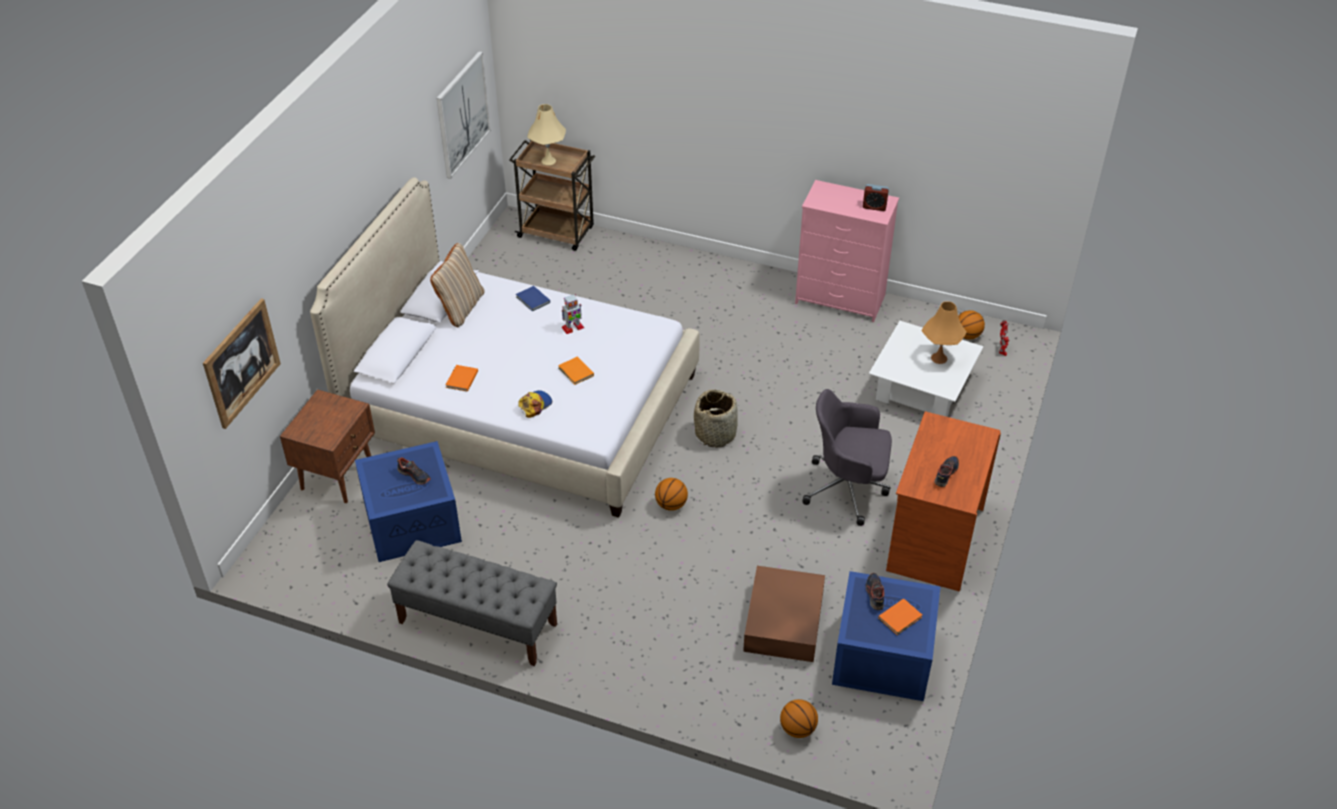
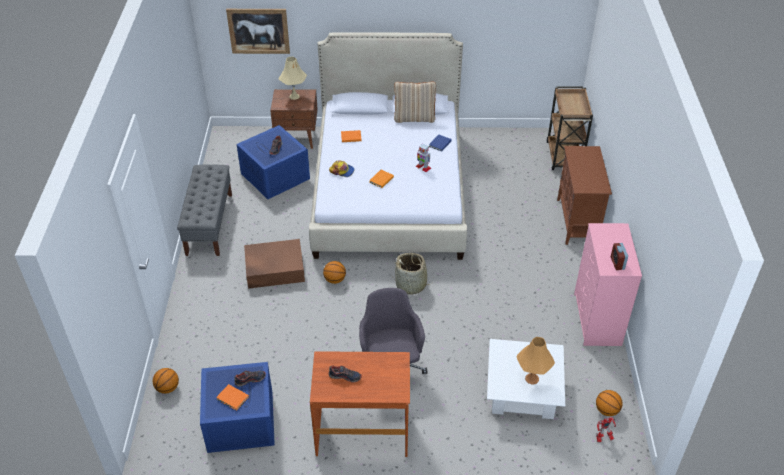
camera: 70 degrees right, 0 degrees up
picture [436,51,491,179] -> none
beige table lamp [527,104,566,165] -> beige table lamp moved to [279,57,307,100]
brown storage box [743,566,825,662] -> brown storage box moved to [244,239,305,289]
none -> brown cabinet [557,146,612,245]

